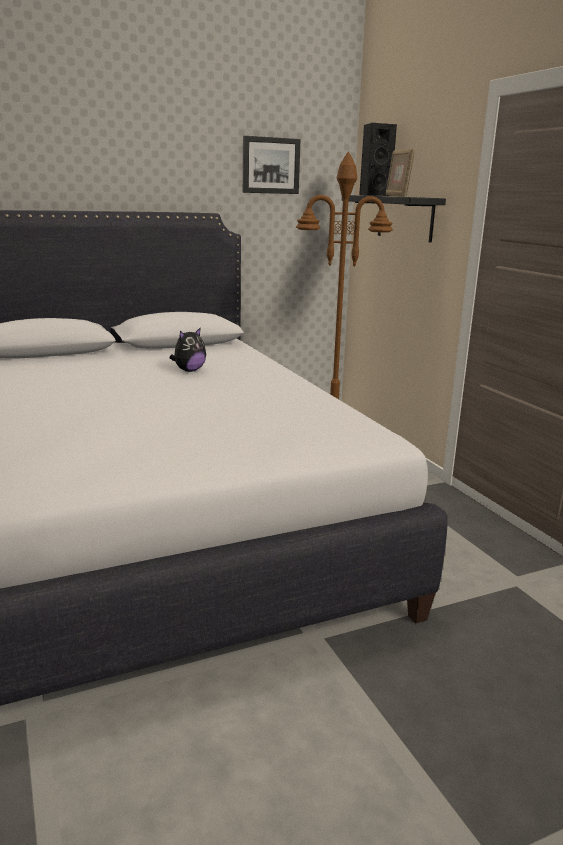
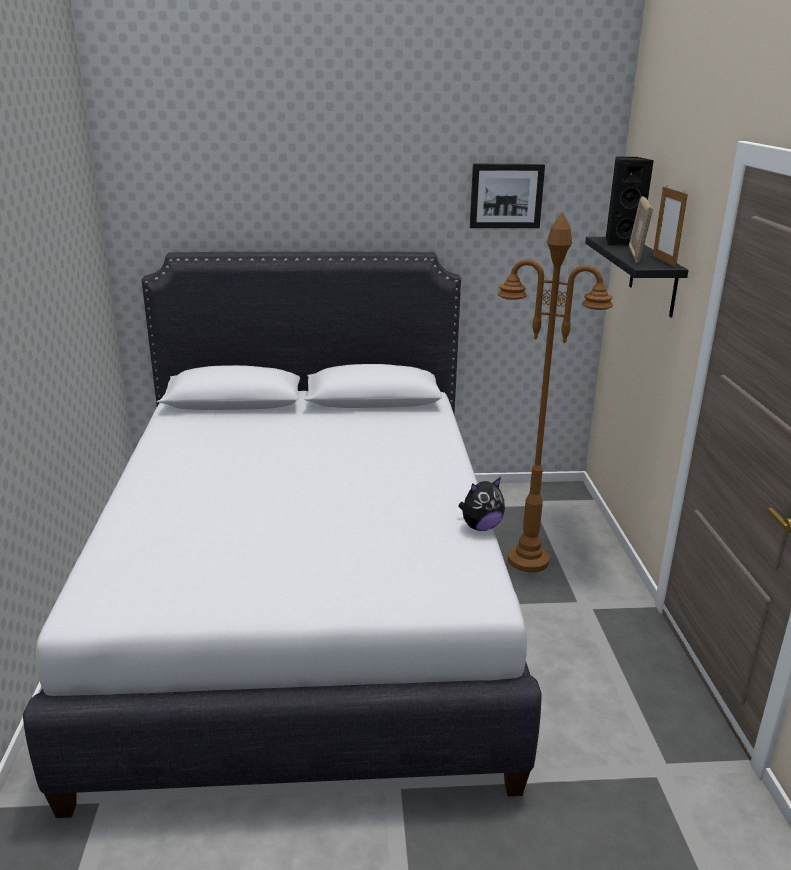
camera: 20 degrees right, 5 degrees up
plush toy [170,327,206,372] -> plush toy moved to [458,477,505,531]
none -> picture frame [653,187,688,267]

